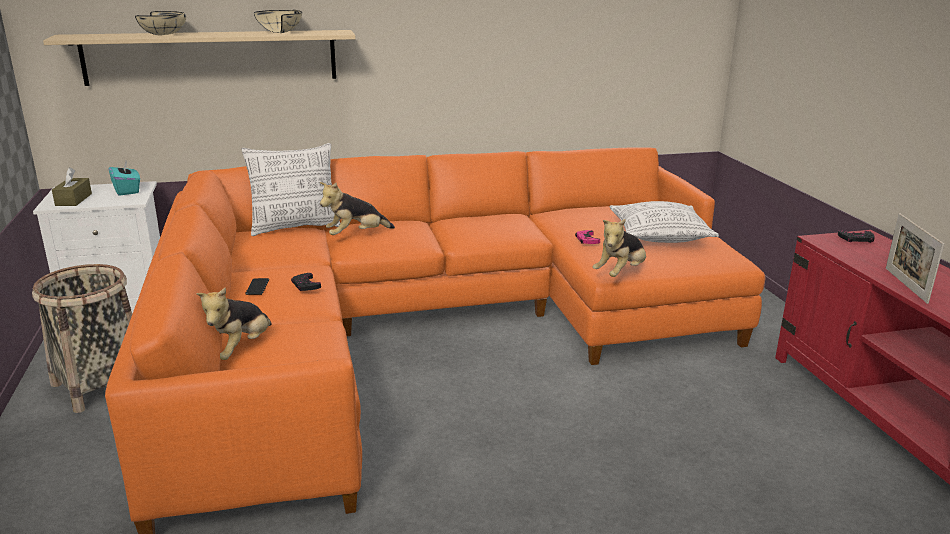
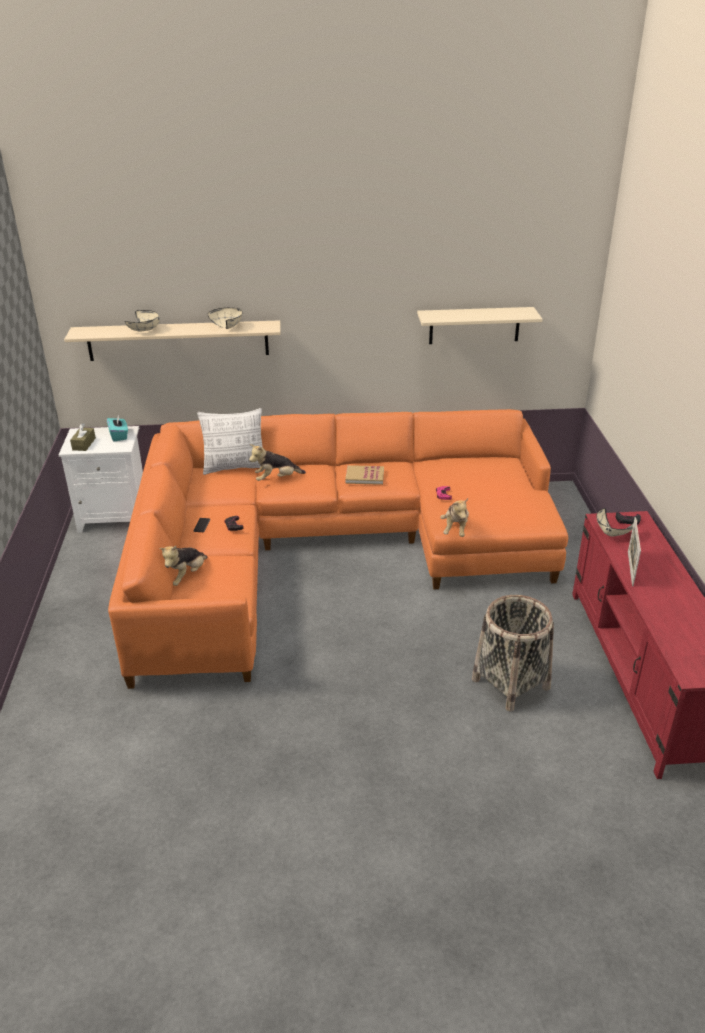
camera: 10 degrees right, 10 degrees up
basket [32,264,132,413] -> basket moved to [472,595,554,712]
plush toy [593,219,646,277] -> plush toy turned 45 degrees counterclockwise [440,498,469,537]
pillow [609,201,719,243] -> none
none -> book [345,465,384,485]
none -> beige shelf [417,307,543,344]
none -> beige bowl [597,508,638,537]

